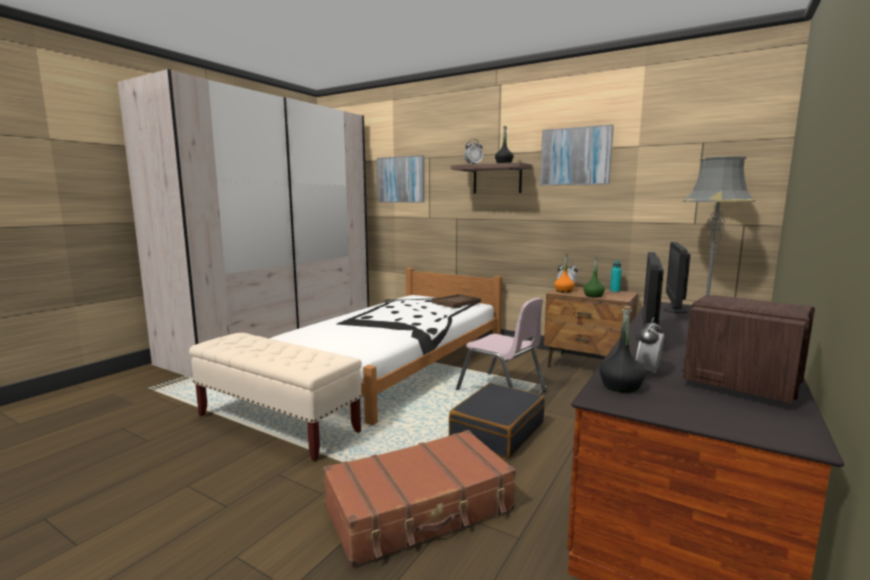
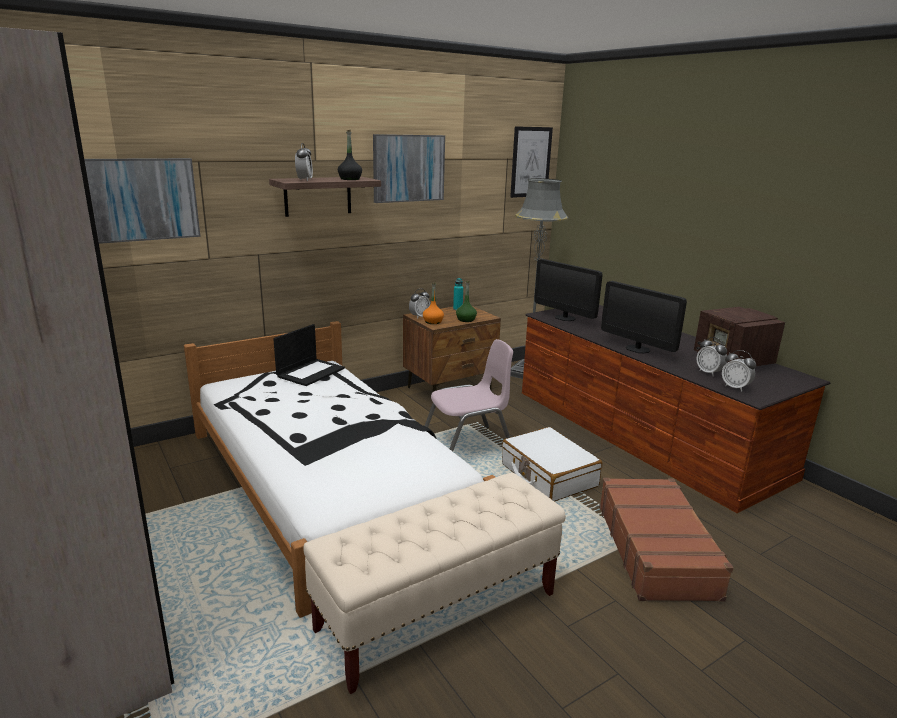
camera: 65 degrees left, 10 degrees up
brown tray [432,294,481,308] -> laptop [273,324,345,386]
black suitcase [449,383,545,459] -> white suitcase [502,427,602,502]
black bottle [599,306,646,393] -> alarm clock [722,350,756,392]
none -> picture [510,126,553,198]

